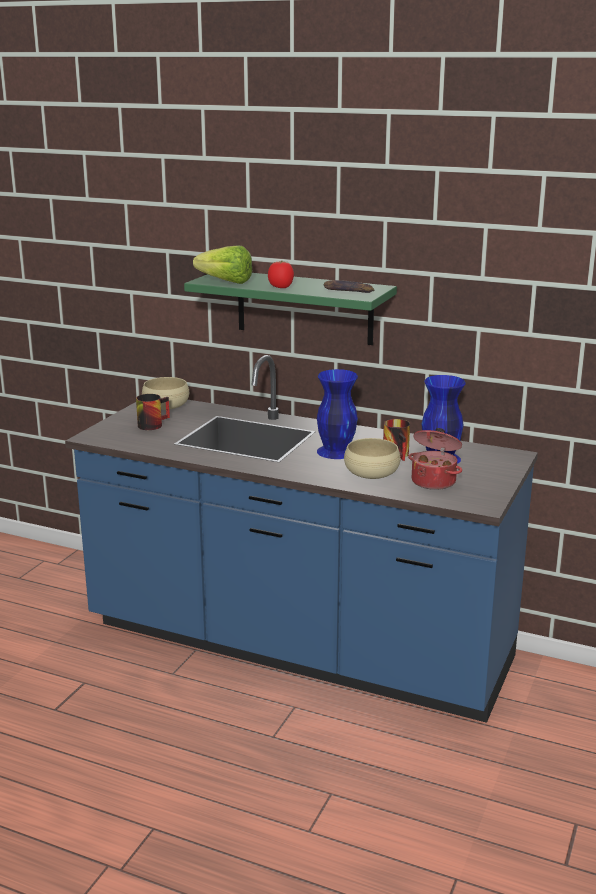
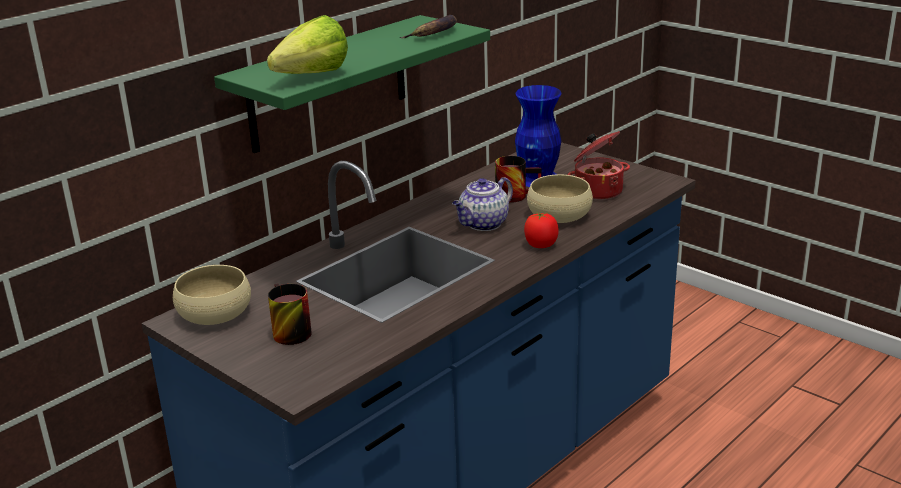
camera: 70 degrees left, 5 degrees up
tomato [268,261,294,288] -> tomato moved to [524,212,559,248]
blue vase [317,369,358,459] -> teapot [452,177,513,231]

